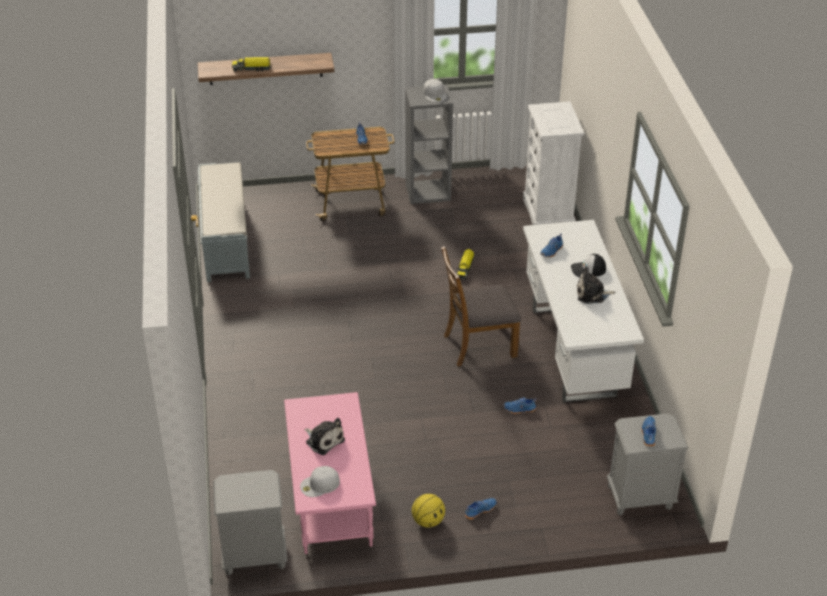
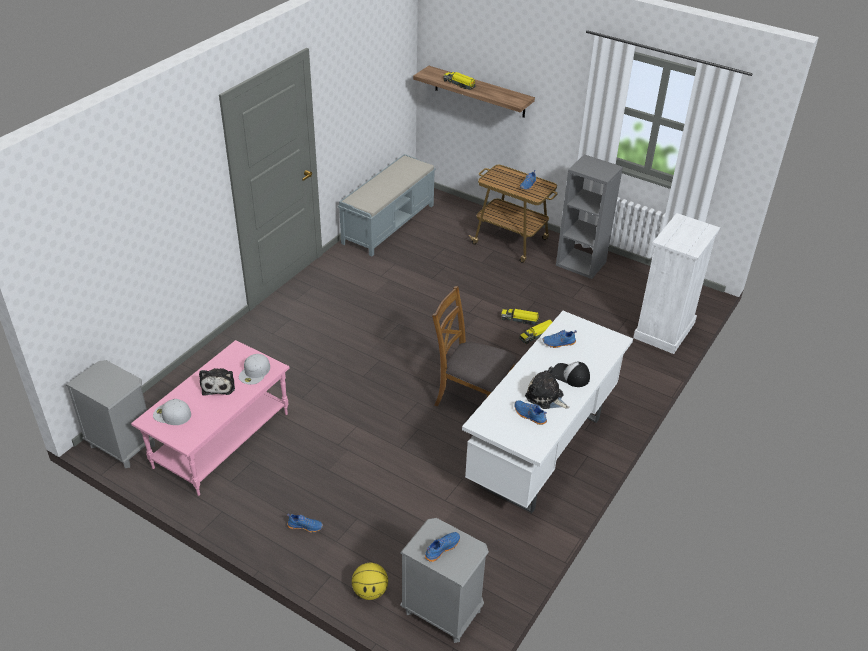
camera: 40 degrees right, 0 degrees up
basketball [412,494,445,528] -> basketball moved to [352,563,388,600]
white cap [423,79,447,102] -> white cap moved to [239,354,270,385]
blue shoe [504,397,537,414] -> blue shoe moved to [514,400,547,425]
none -> toy truck [501,308,539,325]

